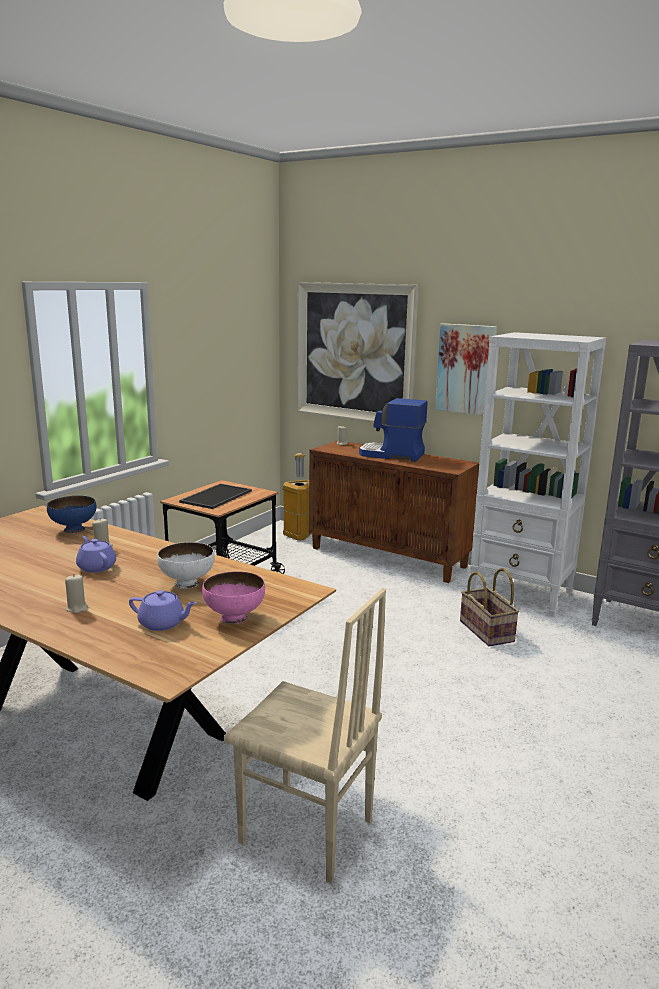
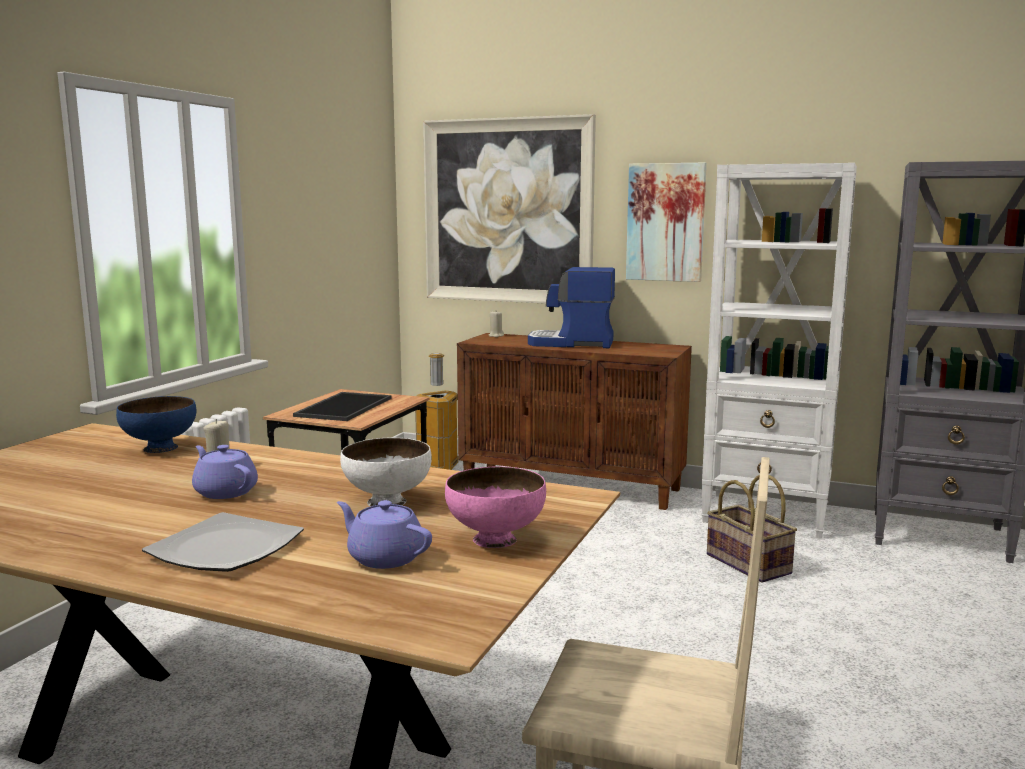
camera: 10 degrees left, 5 degrees down
beige candle [65,574,88,613] -> plate [142,512,304,572]
purple teapot [129,590,197,631] -> purple teapot turned 150 degrees counterclockwise [337,500,432,569]

